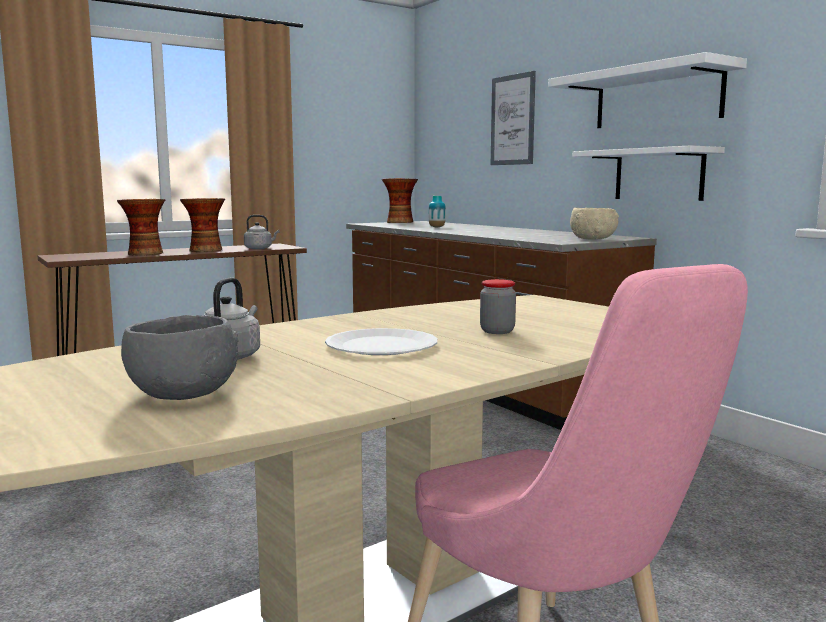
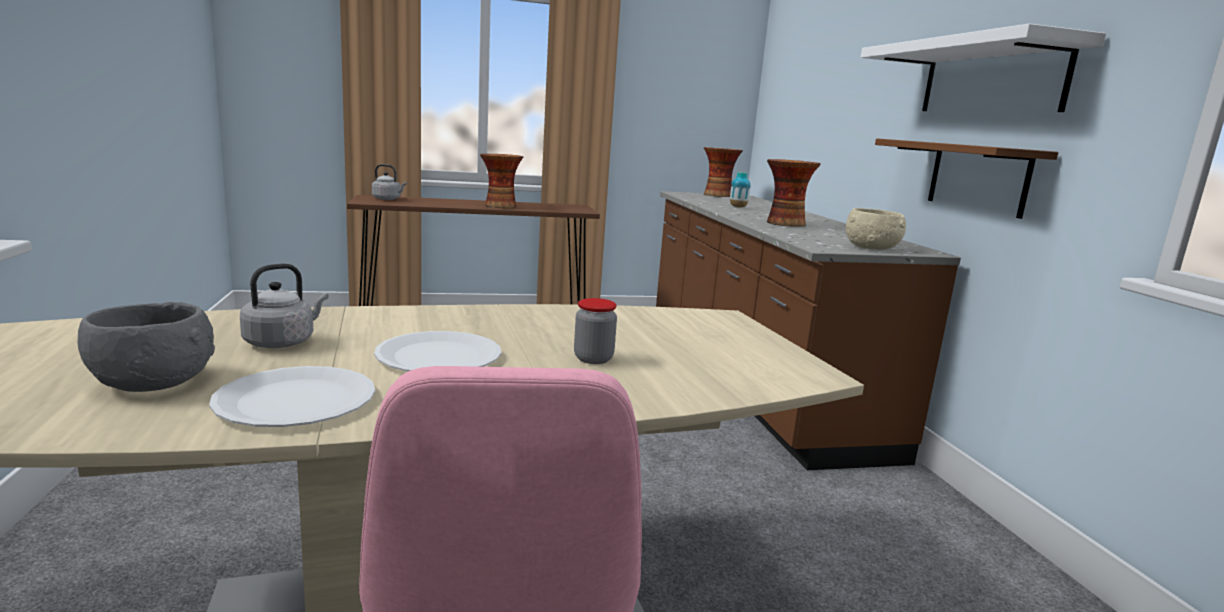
camera: 20 degrees right, 5 degrees up
vase [117,199,165,256] -> vase moved to [767,159,821,227]
grey kettle [244,215,279,249] -> grey kettle moved to [372,164,407,200]
picture [491,71,536,165] -> none
white shelf [572,145,725,201] -> brown shelf [875,138,1059,219]
none -> white plate [209,366,375,427]

